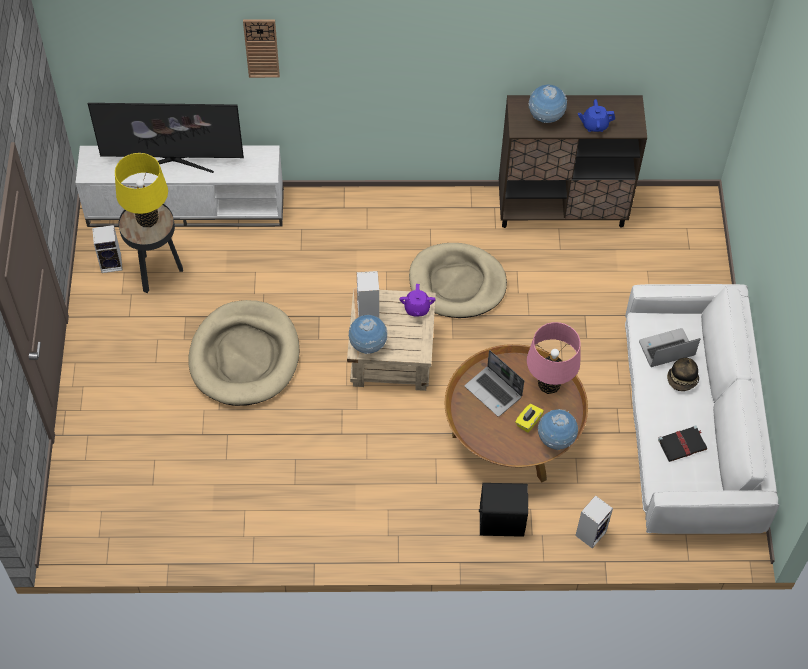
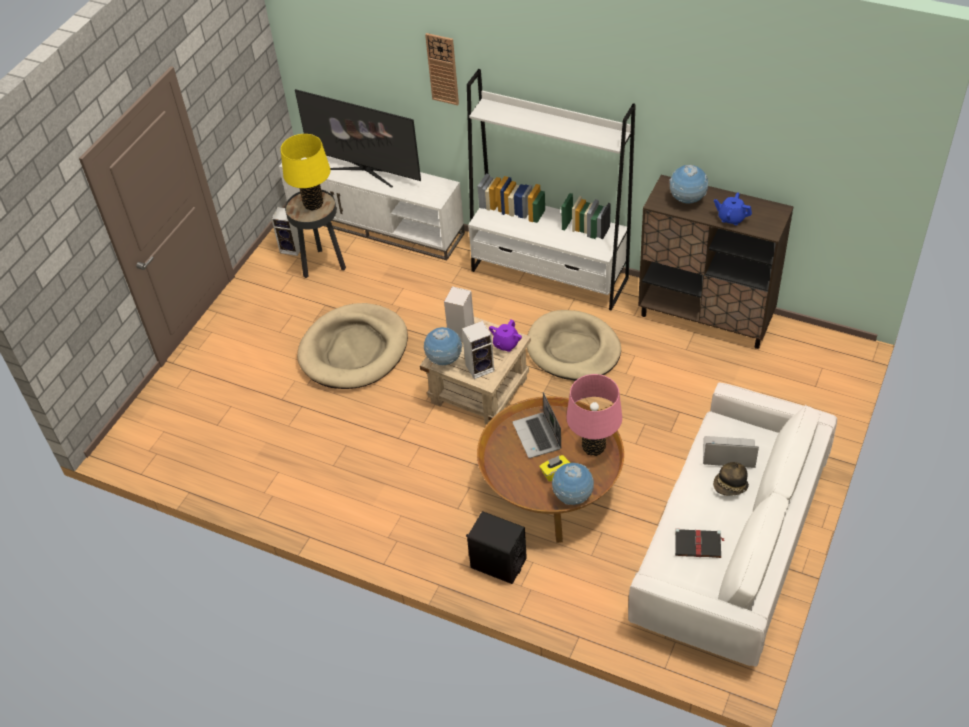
camera: 30 degrees right, 10 degrees down
speaker [575,495,613,548] -> speaker moved to [462,321,494,379]
none -> white bookcase [467,69,636,311]

